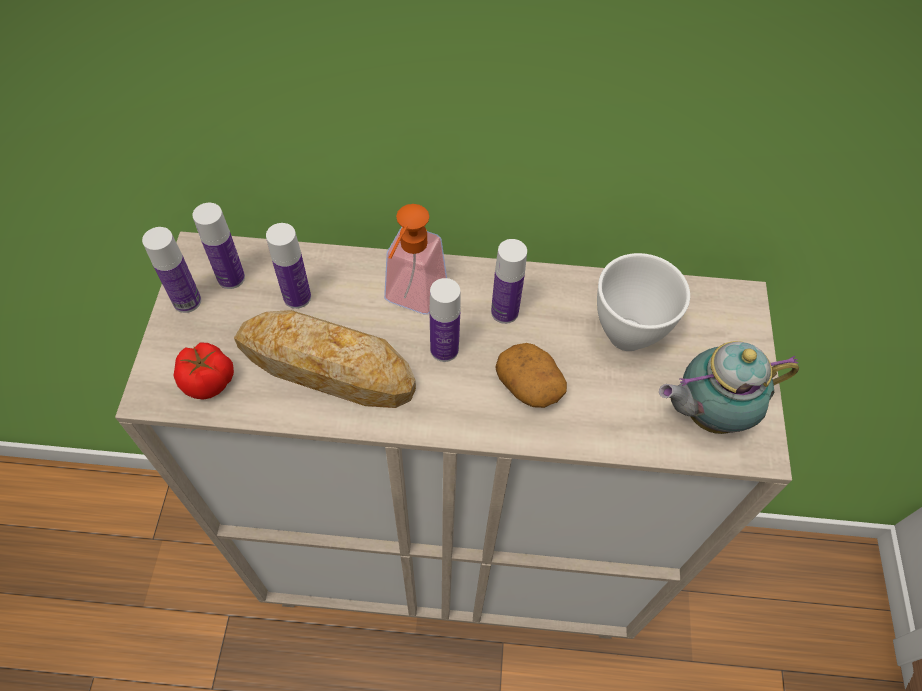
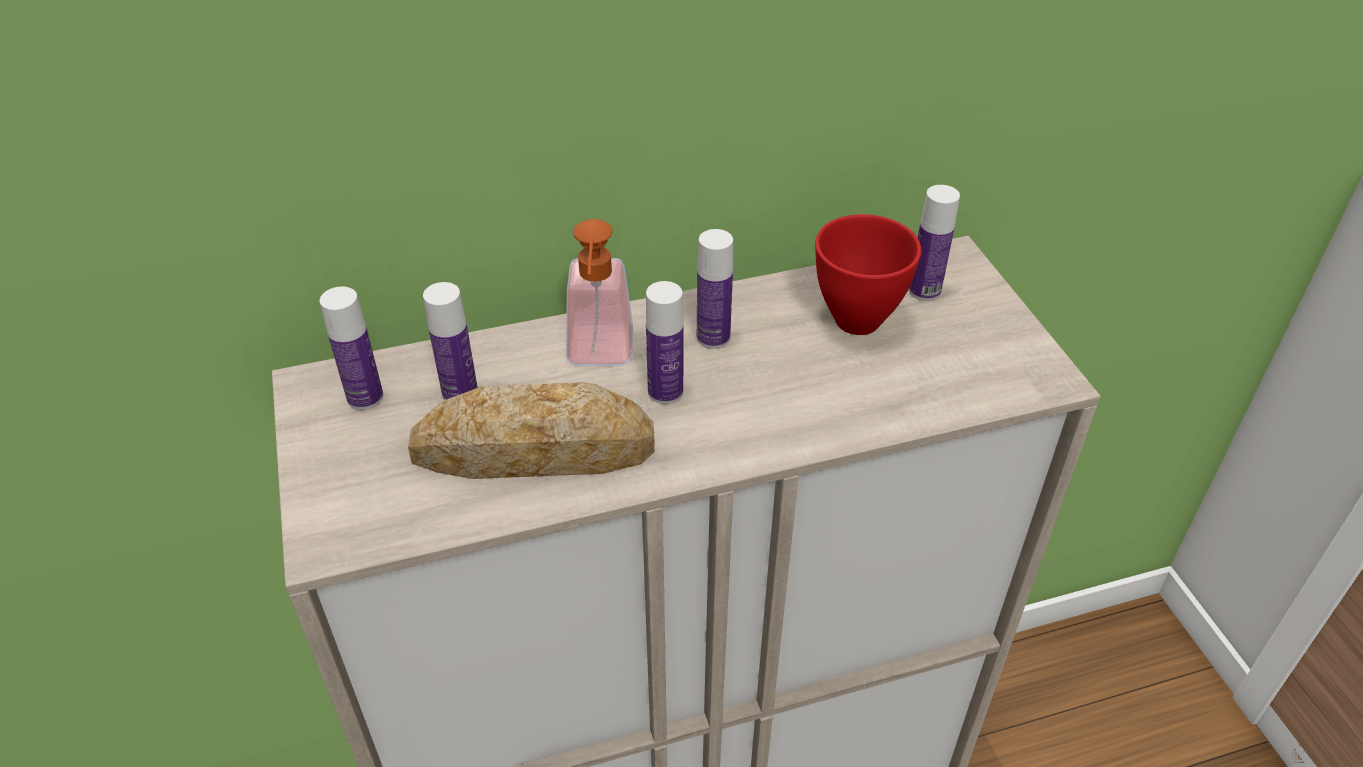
camera: 20 degrees left, 15 degrees down
bottle [142,227,201,313] -> bottle moved to [909,185,960,301]
tomato [173,343,234,400] -> none
potato [495,343,567,408] -> none
white bowl [597,253,690,351] -> red bowl [815,214,922,335]
teapot [659,341,799,434] -> none

